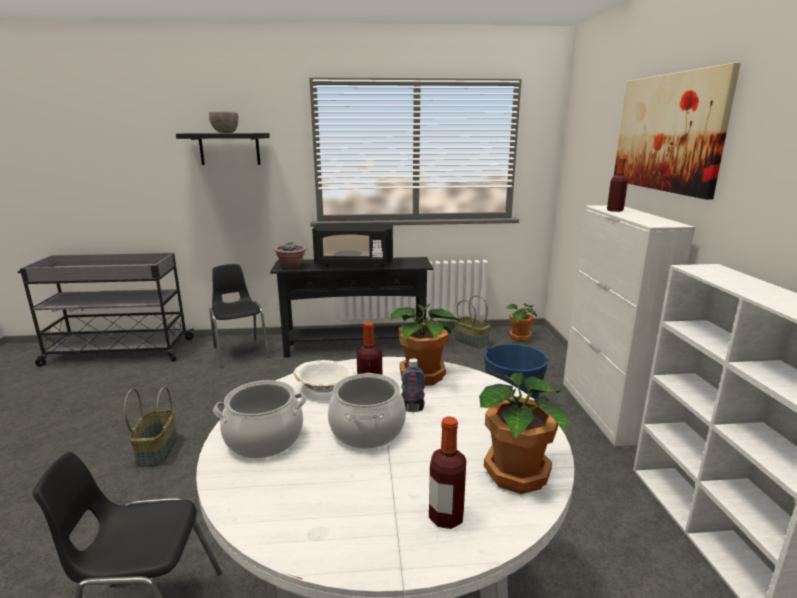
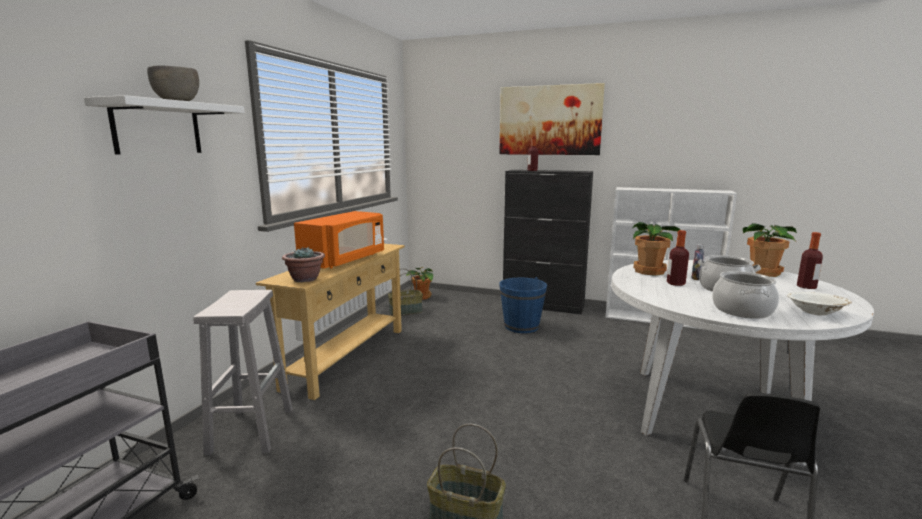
camera: 65 degrees left, 5 degrees down
black shelf [176,133,270,165] -> white shelf [84,95,245,155]
black chair [210,264,270,368] -> white stool [193,290,293,455]
black console table [270,257,433,358] -> beige console table [256,244,405,400]
white bowl [294,360,354,393] -> white bowl moved to [787,292,852,315]
black microwave [312,223,393,267] -> orange microwave [294,211,384,269]
white cabinet [563,205,695,446] -> black cabinet [503,170,593,315]

